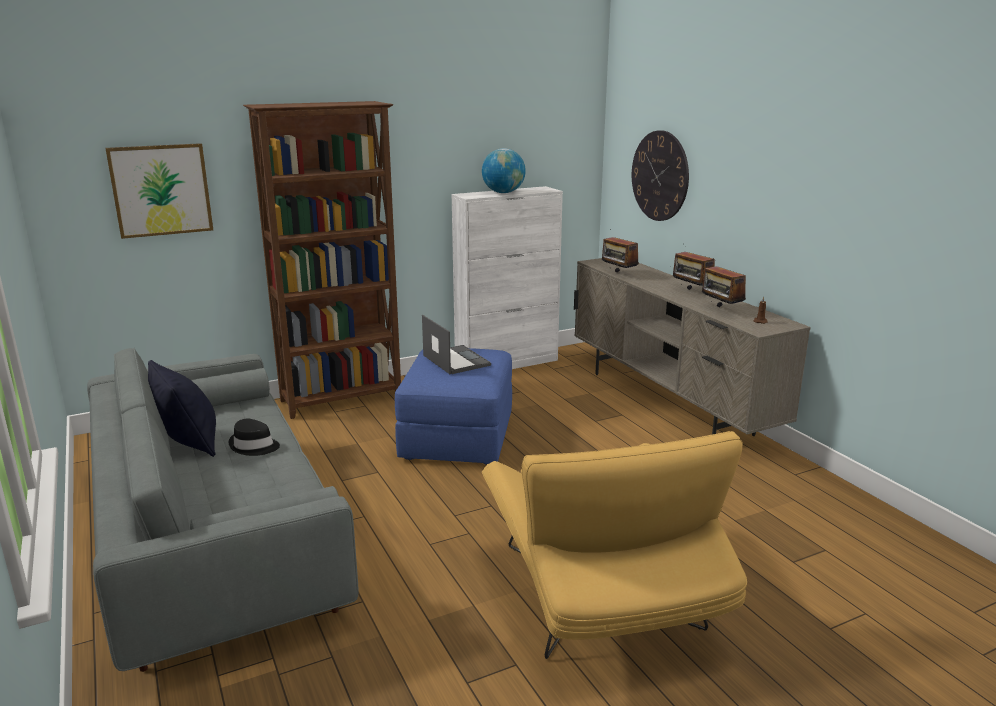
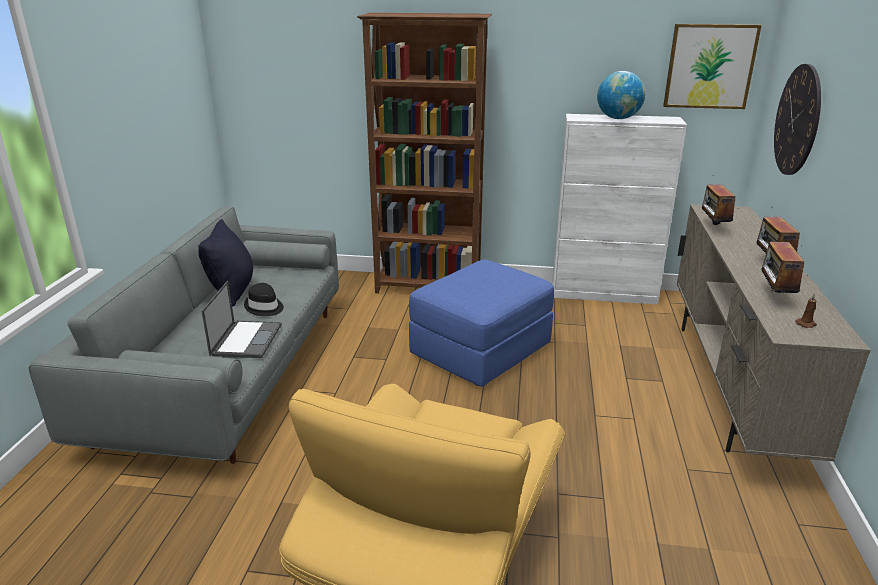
camera: 35 degrees right, 5 degrees up
picture [105,143,213,239] -> picture moved to [663,24,762,109]
laptop [422,315,491,375] -> laptop moved to [202,281,282,358]

